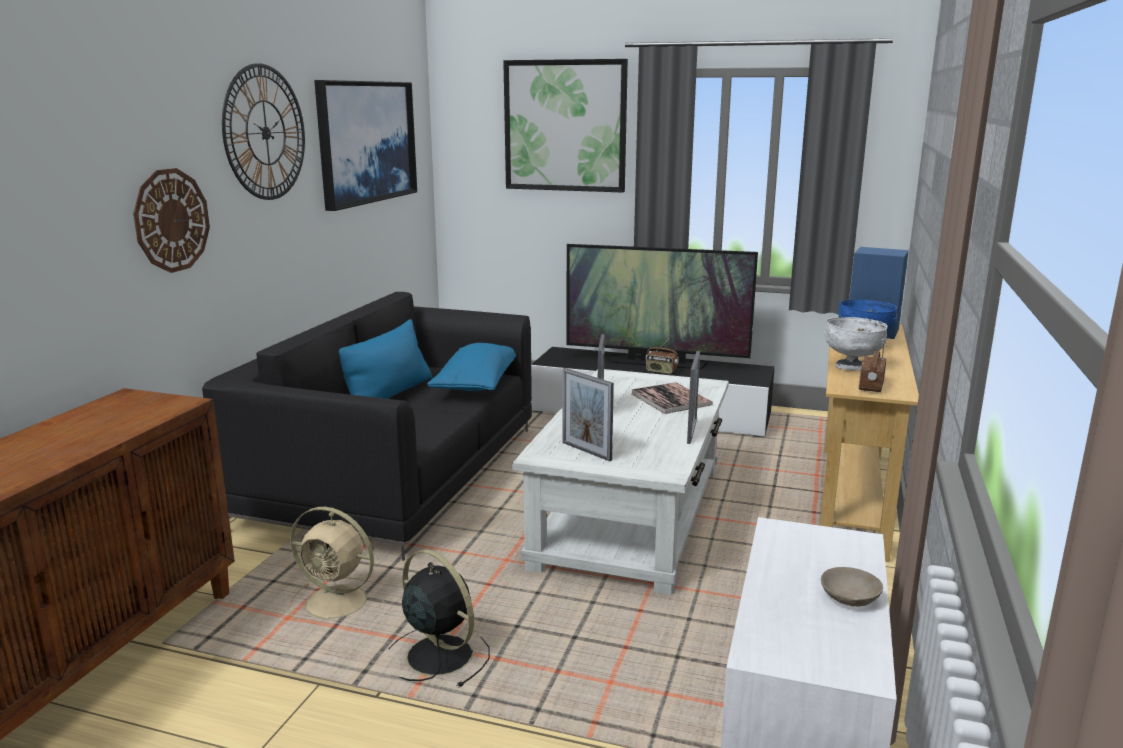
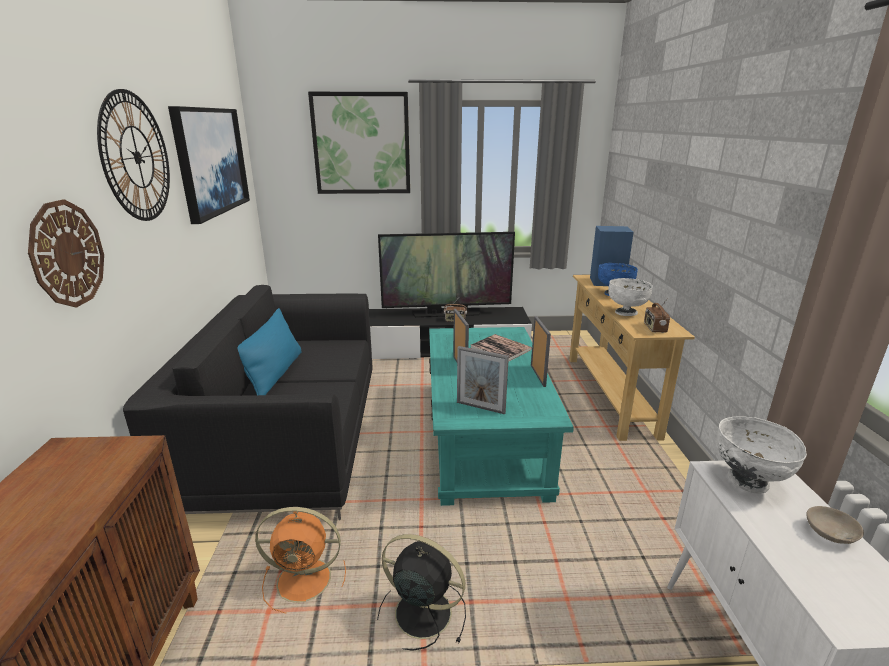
camera: 20 degrees left, 5 degrees up
beige fan [288,507,386,623] -> orange fan [255,507,346,614]
blue pillow [427,343,516,391] -> none
white coffee table [512,369,729,595] -> turquoise coffee table [429,327,574,506]
none -> white bowl [717,416,807,494]

